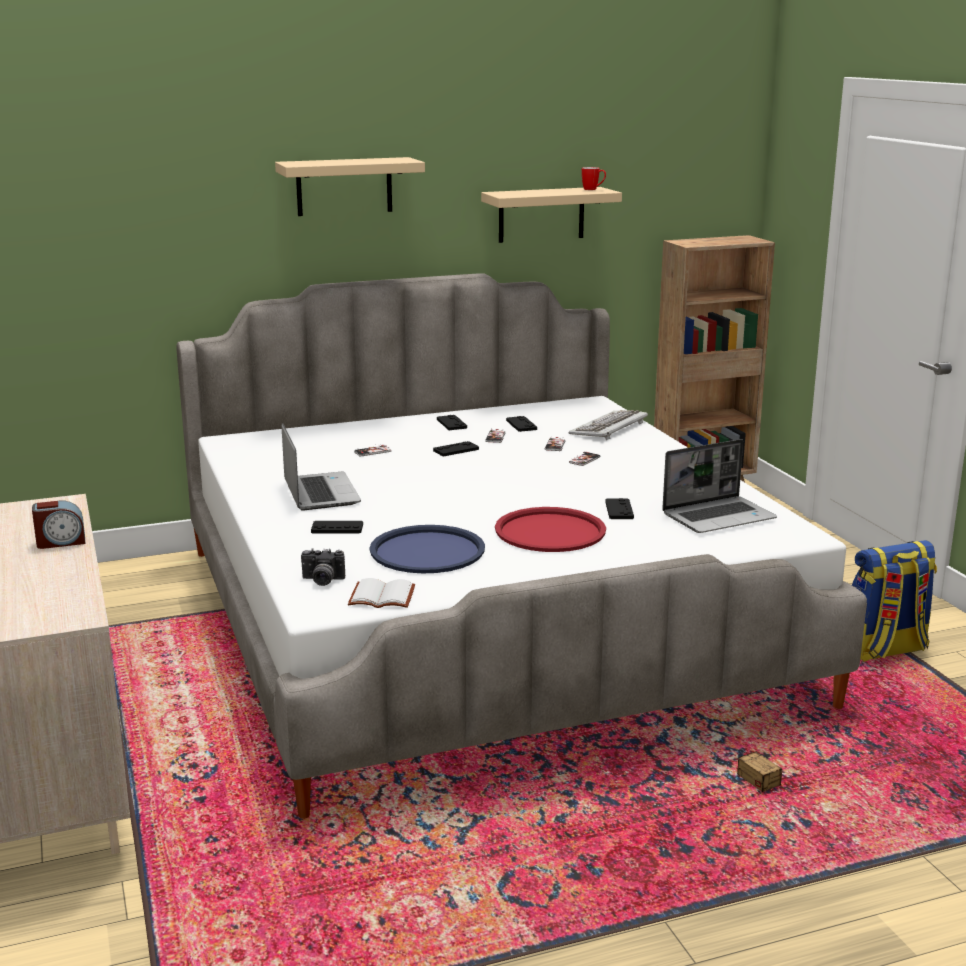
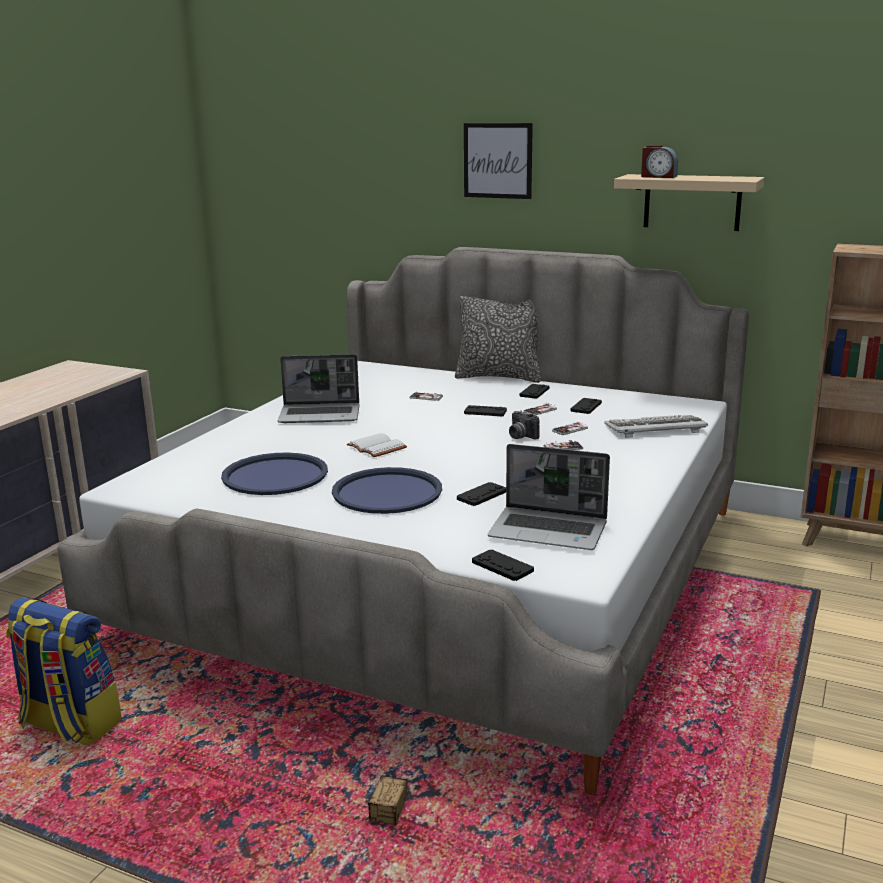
camera: 45 degrees right, 0 degrees up
alarm clock [32,501,85,549] -> alarm clock moved to [641,145,678,178]
beige shelf [275,157,425,216] -> picture [464,123,533,199]
laptop [282,423,361,511] -> laptop turned 60 degrees clockwise [278,354,359,423]
camera [301,548,345,586] -> camera moved to [509,410,540,440]
black game controller [311,521,363,534] -> black game controller moved to [472,550,534,581]
white book [348,578,415,608] -> white book moved to [347,433,407,457]
red tray [495,507,606,552] -> blue tray [332,467,442,514]
mug [582,167,606,190] -> none
backpack [852,540,937,662] -> backpack moved to [6,597,122,746]
none -> pillow [455,296,541,383]

